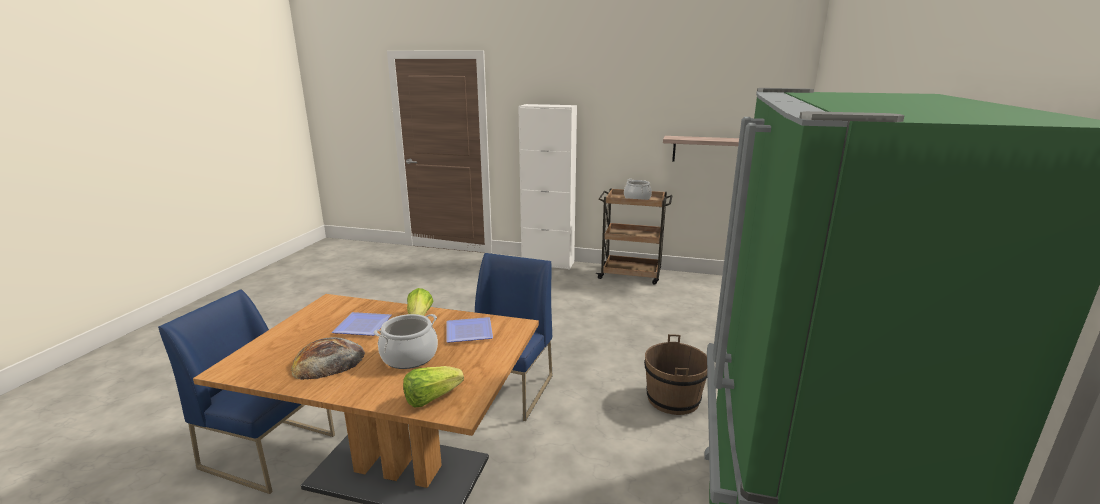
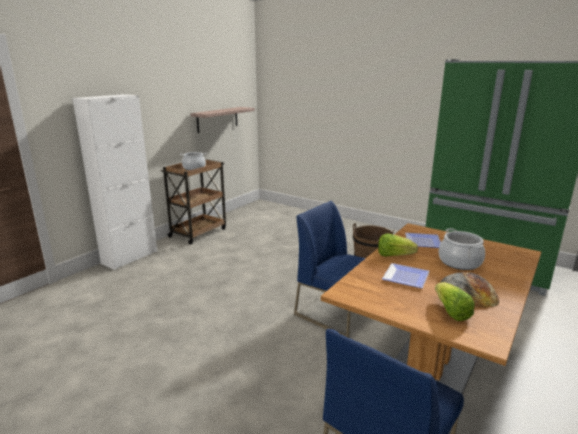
camera: 70 degrees left, 0 degrees up
lettuce [403,366,464,408] -> lettuce moved to [435,282,475,321]

